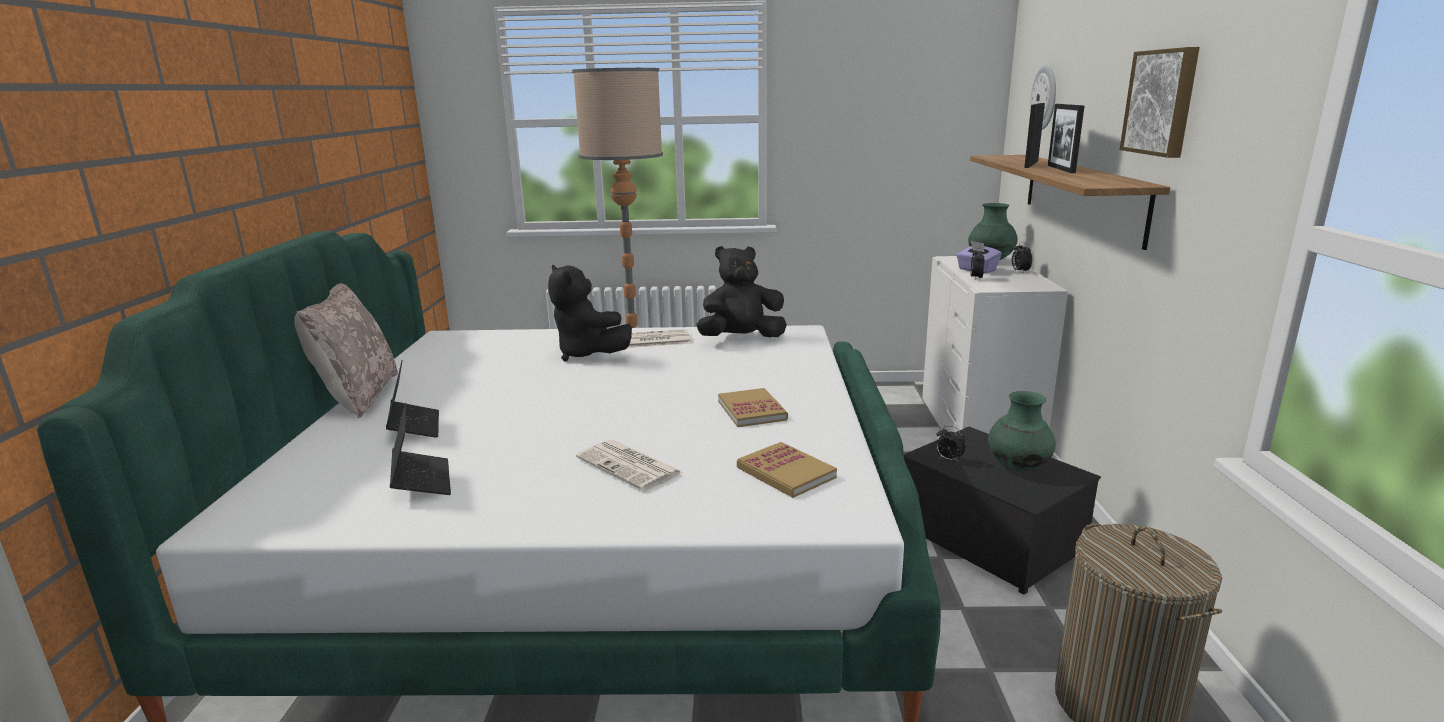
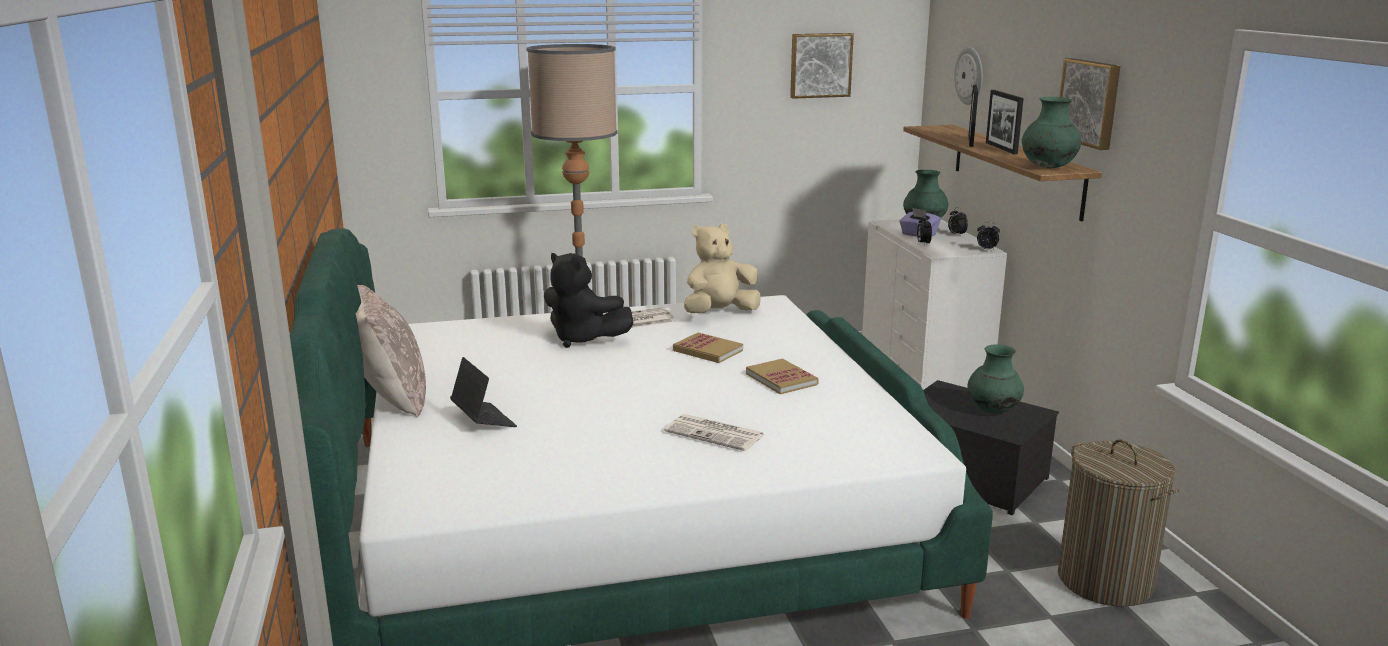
camera: 15 degrees left, 0 degrees up
laptop [390,403,451,495] -> none
black plush toy [696,246,787,338] -> beige plush toy [684,224,761,313]
book [737,442,837,498] -> book moved to [673,333,743,363]
alarm clock [936,426,966,462] -> alarm clock moved to [977,222,1000,251]
none -> picture [790,33,854,99]
none -> green vase [1022,97,1081,168]

